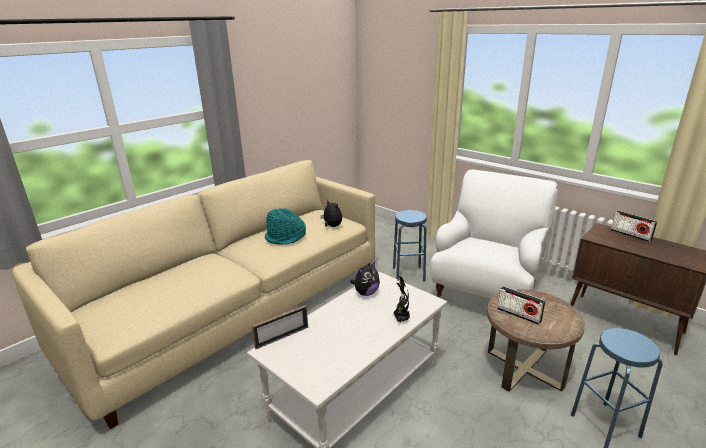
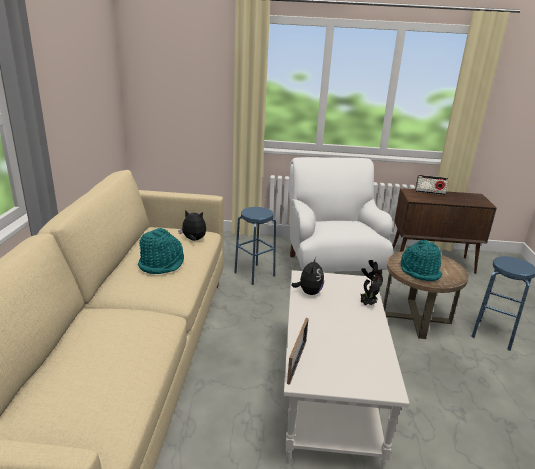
camera: 40 degrees left, 0 degrees up
radio [497,286,545,325] -> turquoise hat [401,240,442,281]

